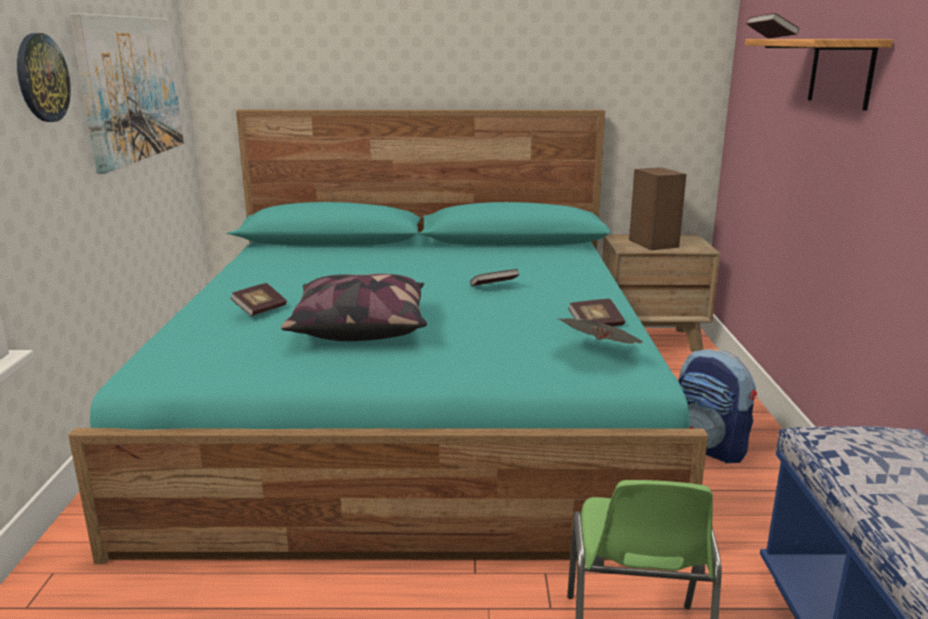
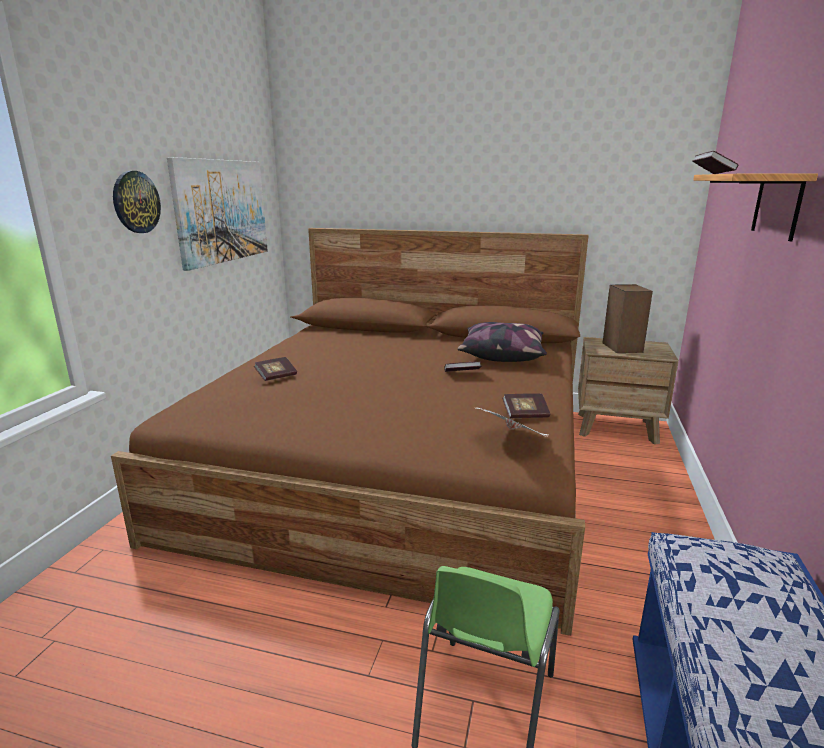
camera: 15 degrees right, 0 degrees up
turquoise bed [68,110,708,564] -> brown bed [111,228,589,636]
pillow [281,274,427,341] -> pillow moved to [457,322,547,362]
backpack [678,349,757,463] -> none

